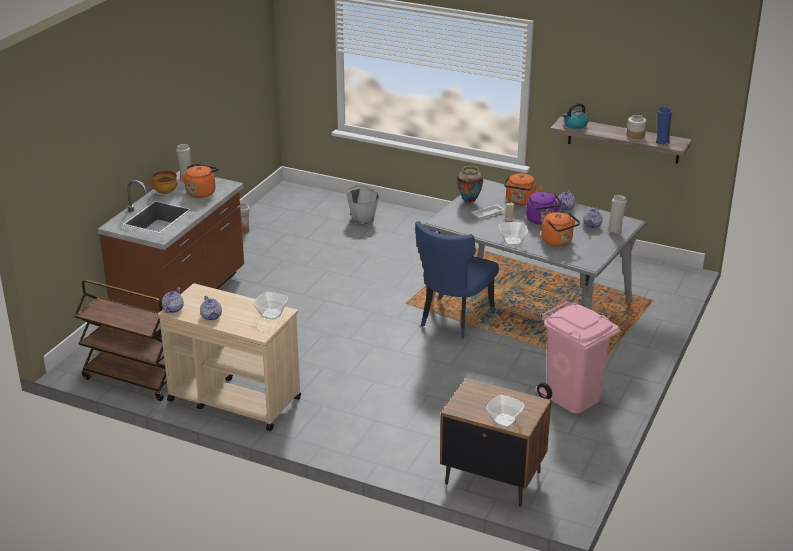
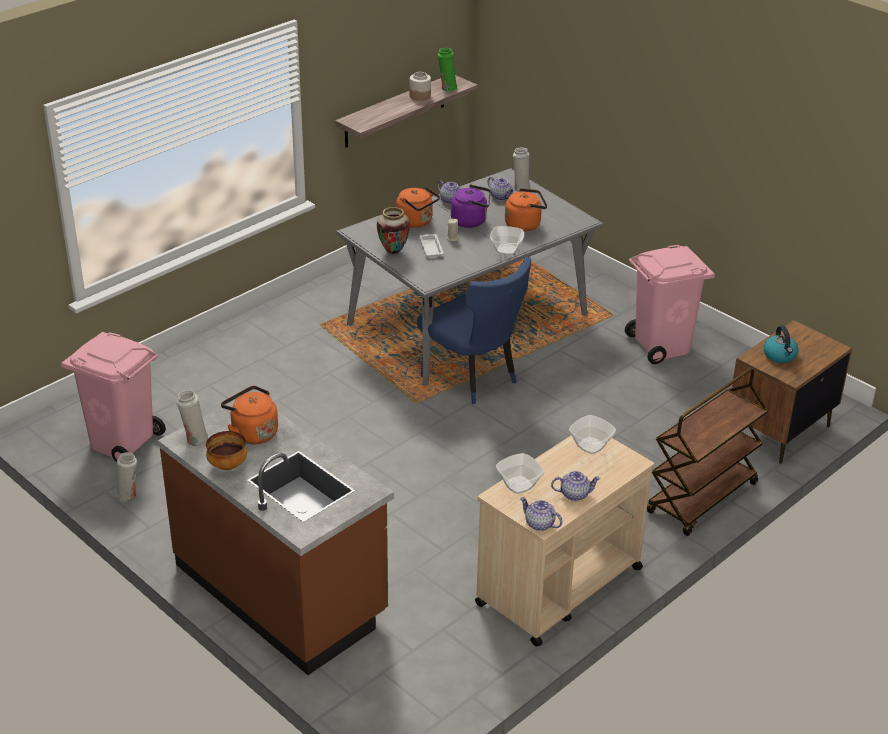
camera: 70 degrees left, 5 degrees up
brown cart [74,279,167,401] -> brown cart moved to [647,368,768,536]
grey bucket [346,185,379,225] -> none
bowl [486,395,525,427] -> bowl moved to [496,453,544,494]
kettle [563,103,588,129] -> kettle moved to [764,326,799,363]
blue vase [655,107,672,145] -> green vase [438,48,457,92]
none -> pink trash can [61,332,166,462]

